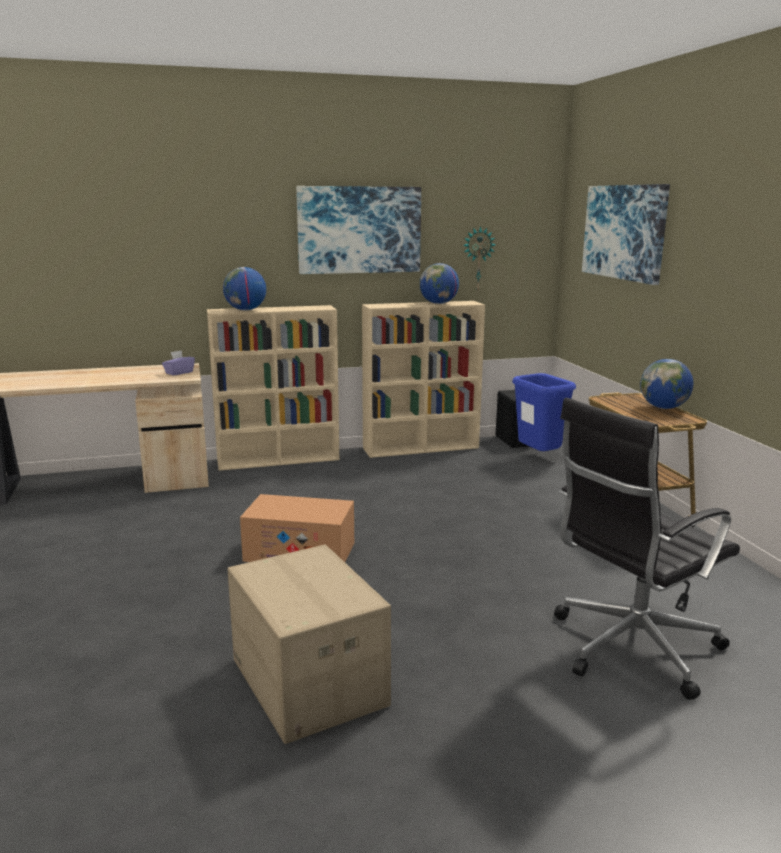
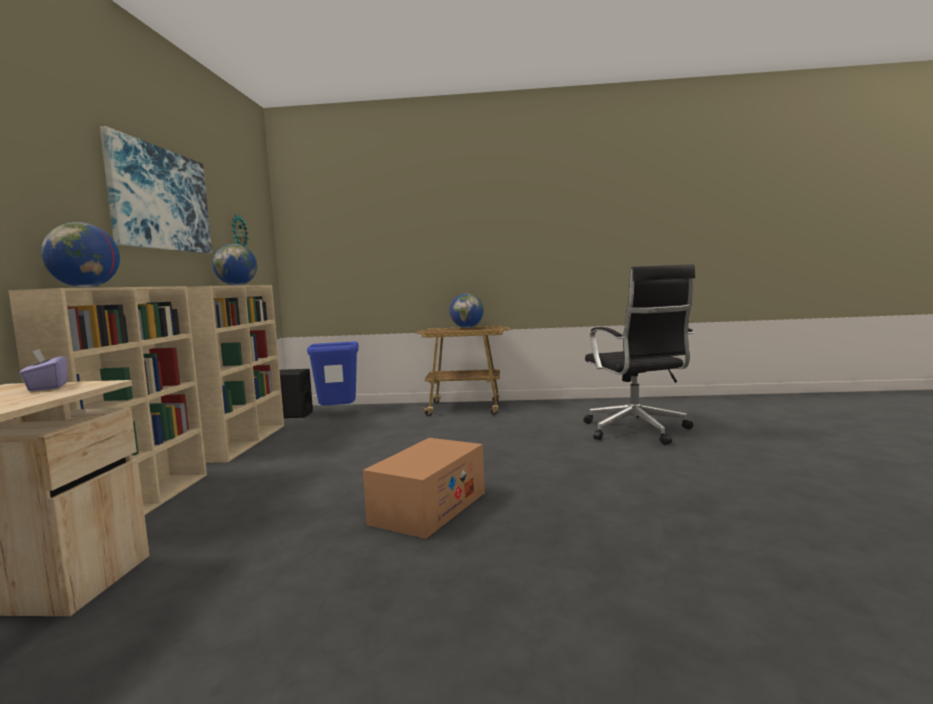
camera: 70 degrees left, 10 degrees down
cardboard box [227,544,391,744] -> none
picture [582,184,670,285] -> none

